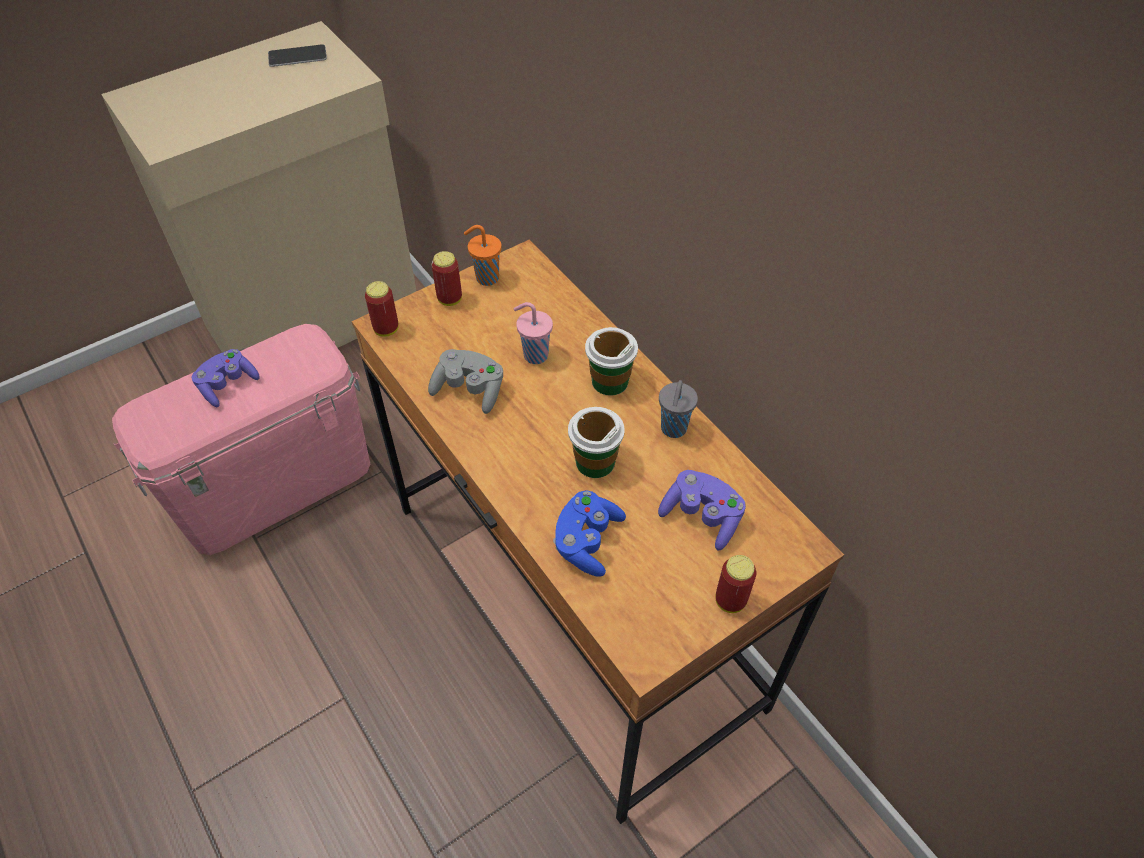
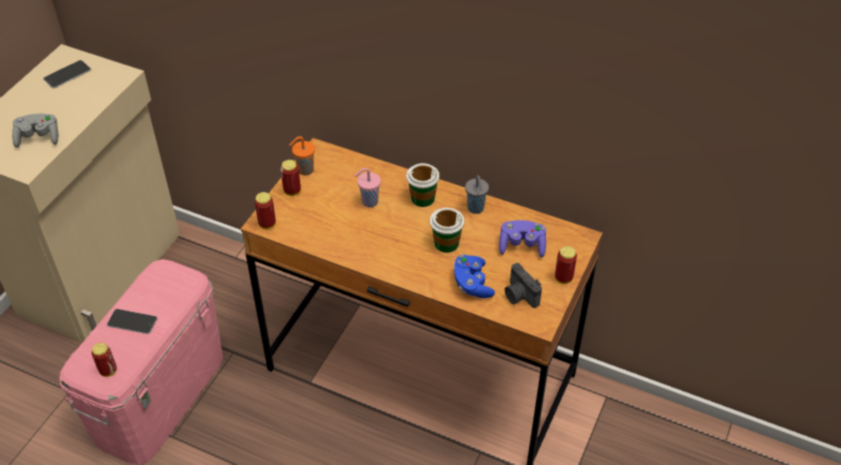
camera: 30 degrees left, 5 degrees down
purple game controller [192,349,260,407] -> phone [107,309,157,334]
grey game controller [428,349,503,414] -> grey game controller moved to [12,114,58,148]
none -> can [92,343,117,377]
none -> camera [505,263,542,308]

